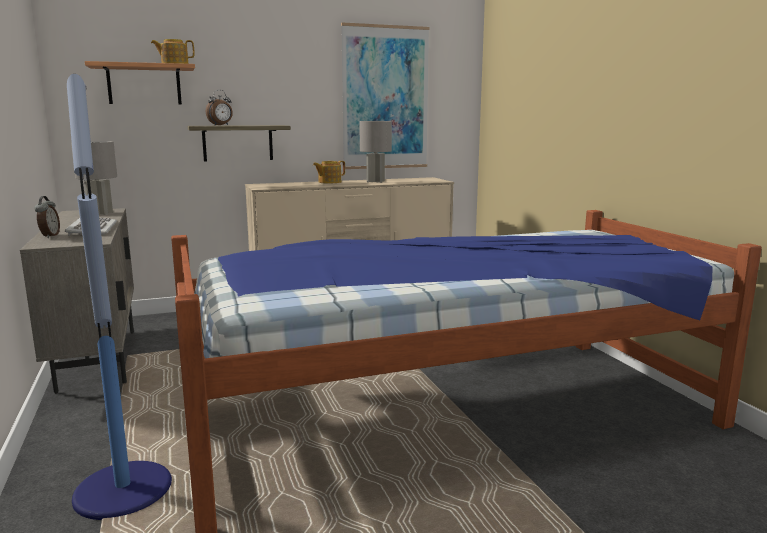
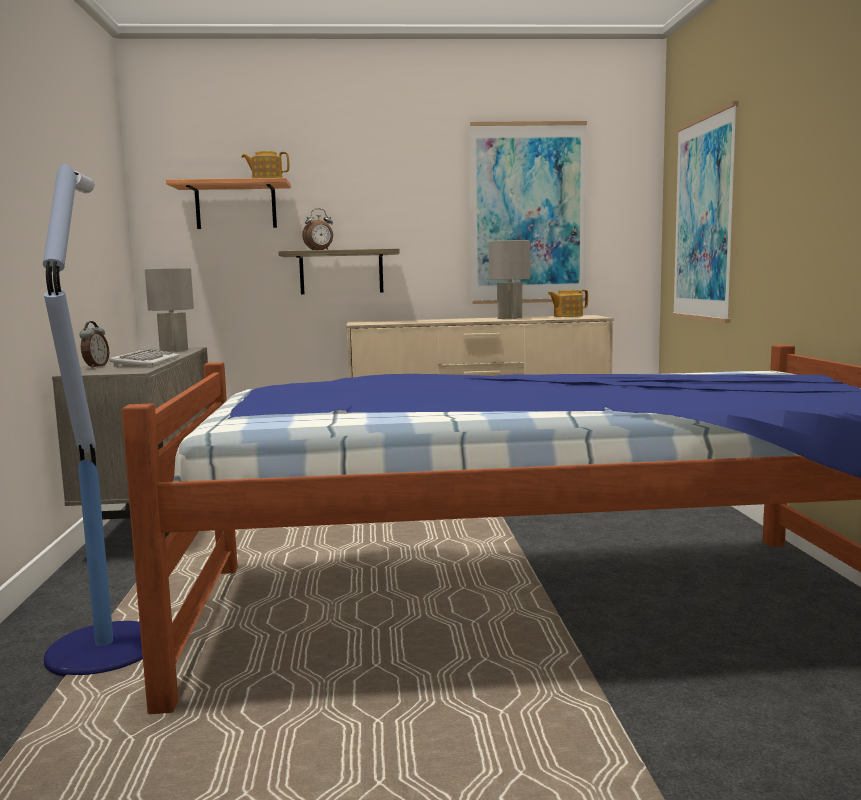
camera: 15 degrees right, 5 degrees down
teapot [313,161,345,183] -> teapot moved to [547,290,588,317]
none -> picture [671,101,739,323]

